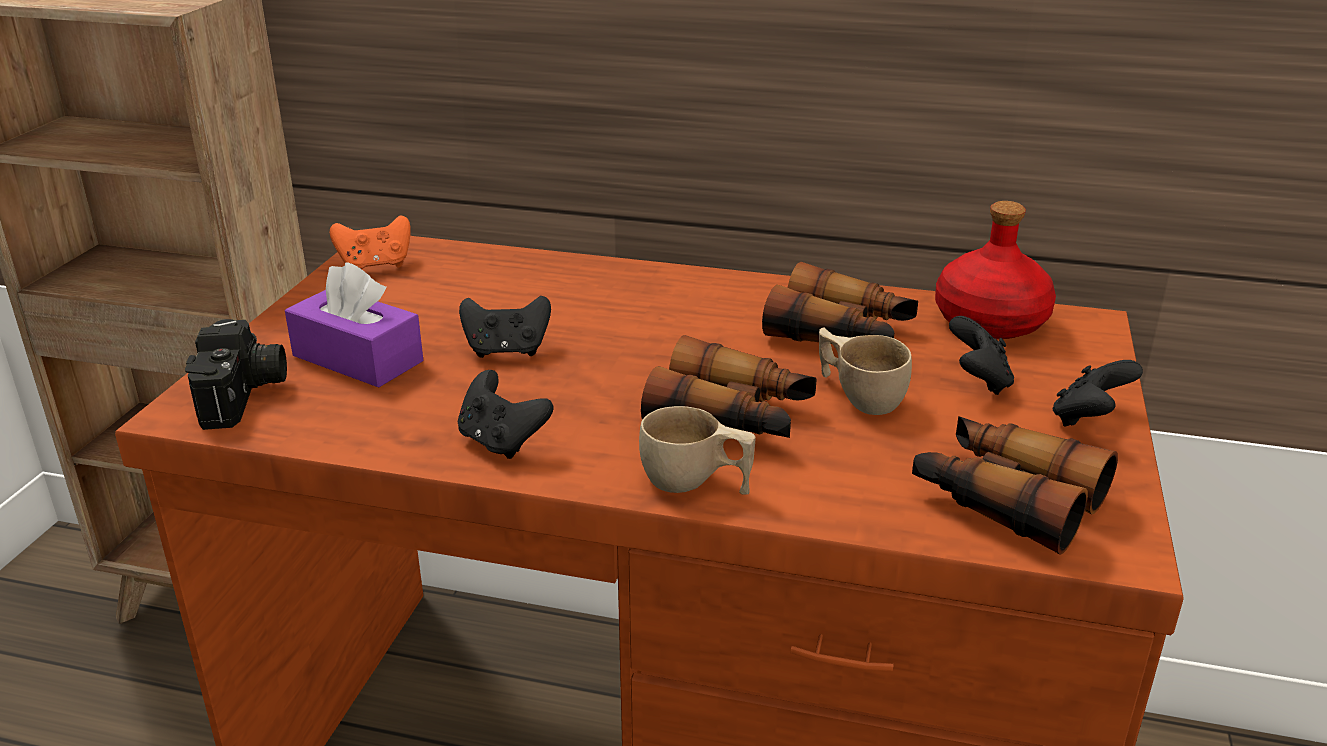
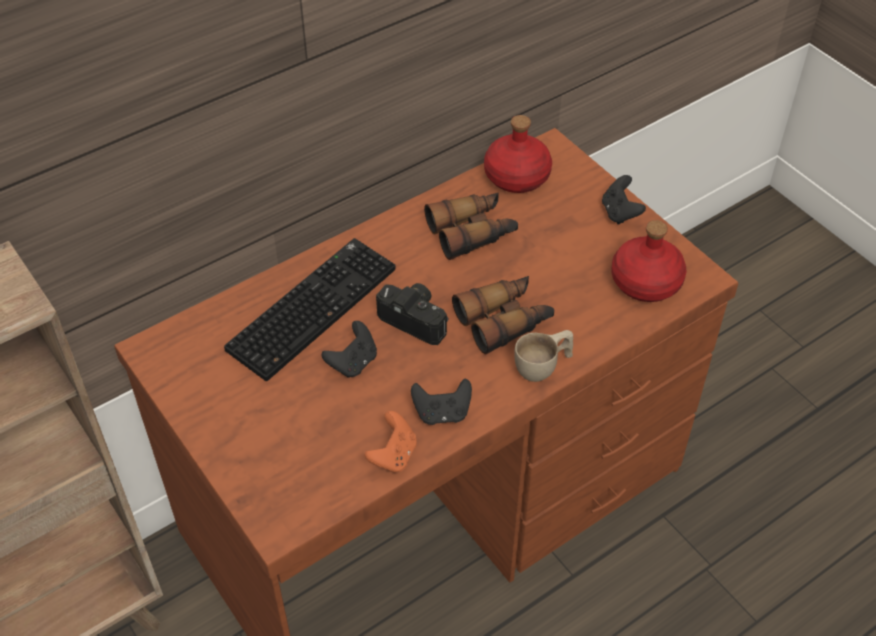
camera: 50 degrees left, 20 degrees up
camera [185,319,287,430] -> camera moved to [376,283,448,345]
purple tissue box [285,262,424,388] -> none
orange game controller [330,215,411,269] -> orange game controller moved to [365,411,417,473]
beige cup [819,328,912,415] -> none
binoculars [912,416,1118,555] -> red bottle [612,220,686,302]
black game controller [949,316,1014,395] -> none
none -> keyboard [224,238,395,381]

